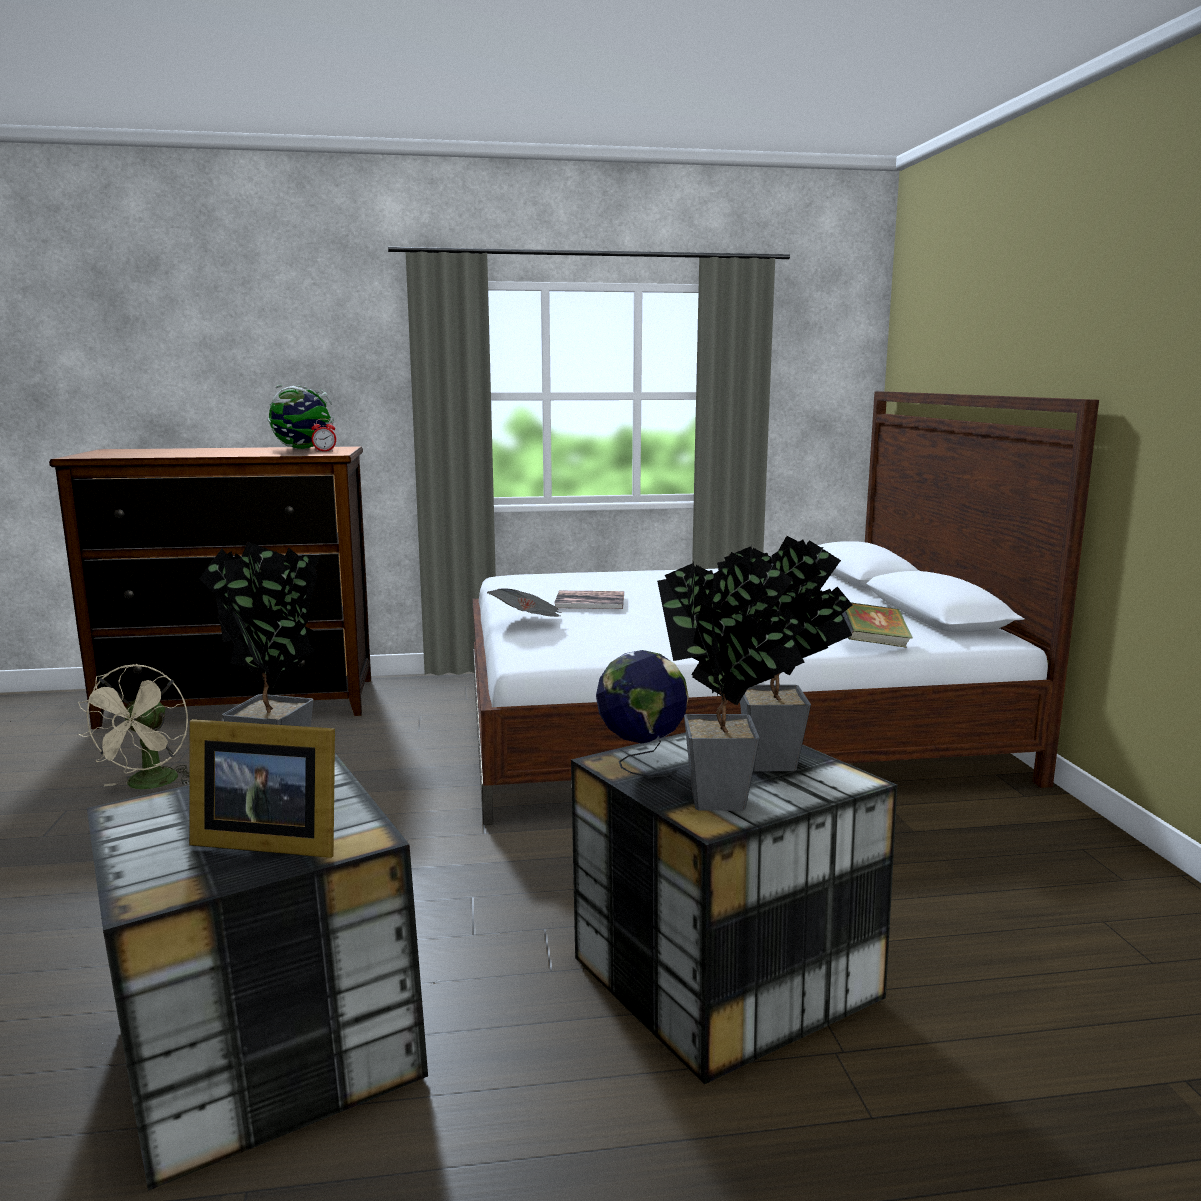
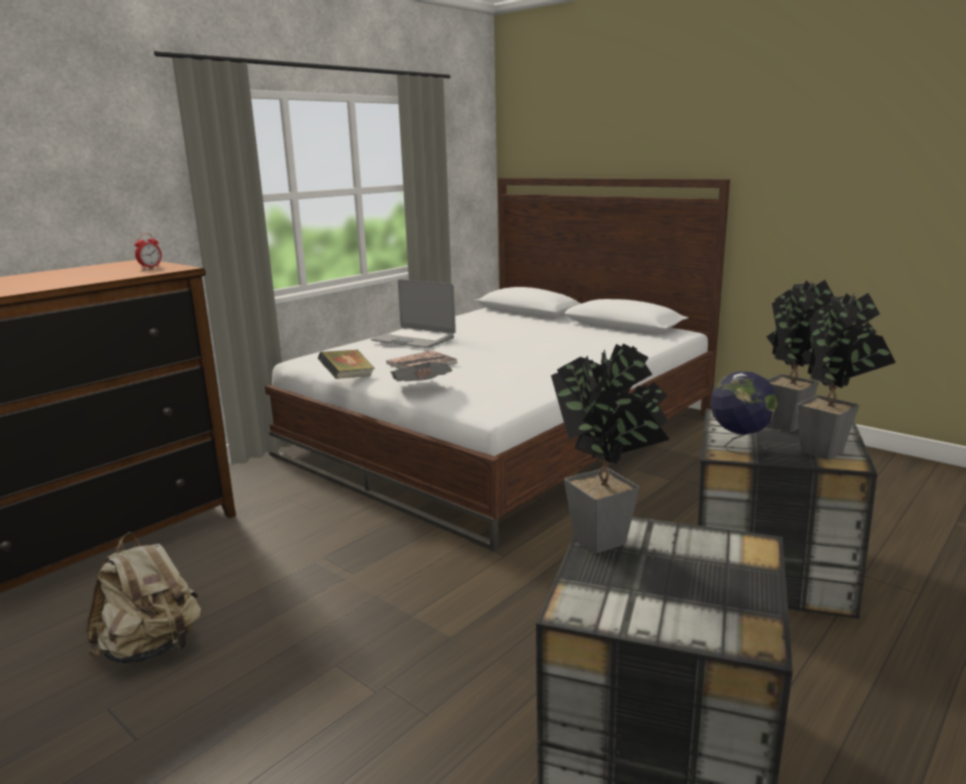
camera: 40 degrees left, 5 degrees up
beige fan [78,664,190,789] -> beige backpack [86,532,201,663]
picture frame [189,719,335,858] -> none
globe [268,385,334,449] -> none
book [842,602,913,648] -> book moved to [318,350,375,379]
none -> laptop [371,279,456,348]

